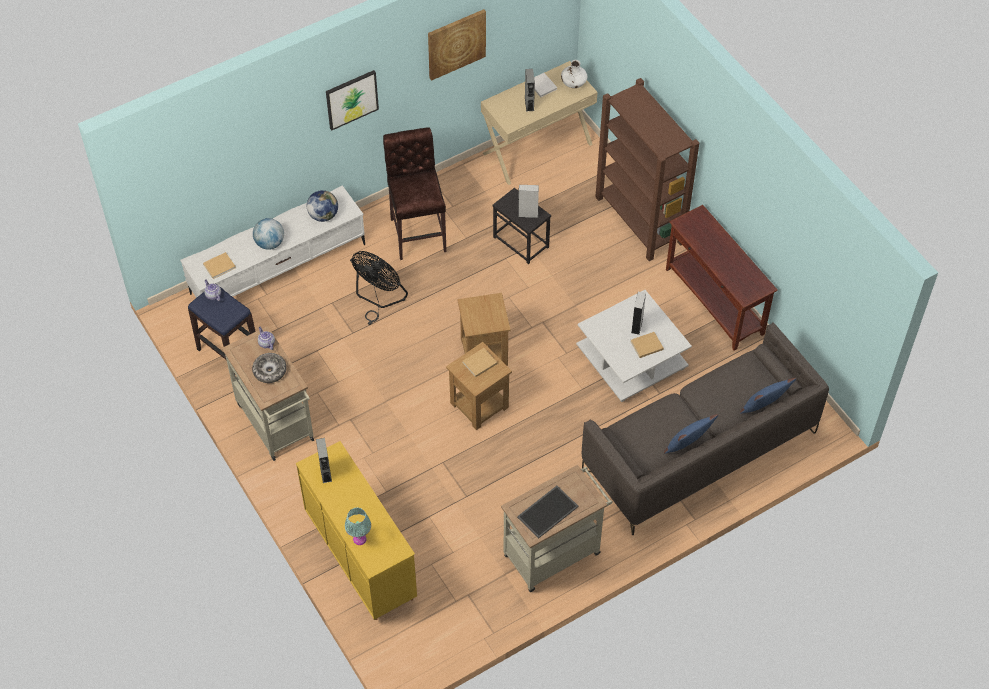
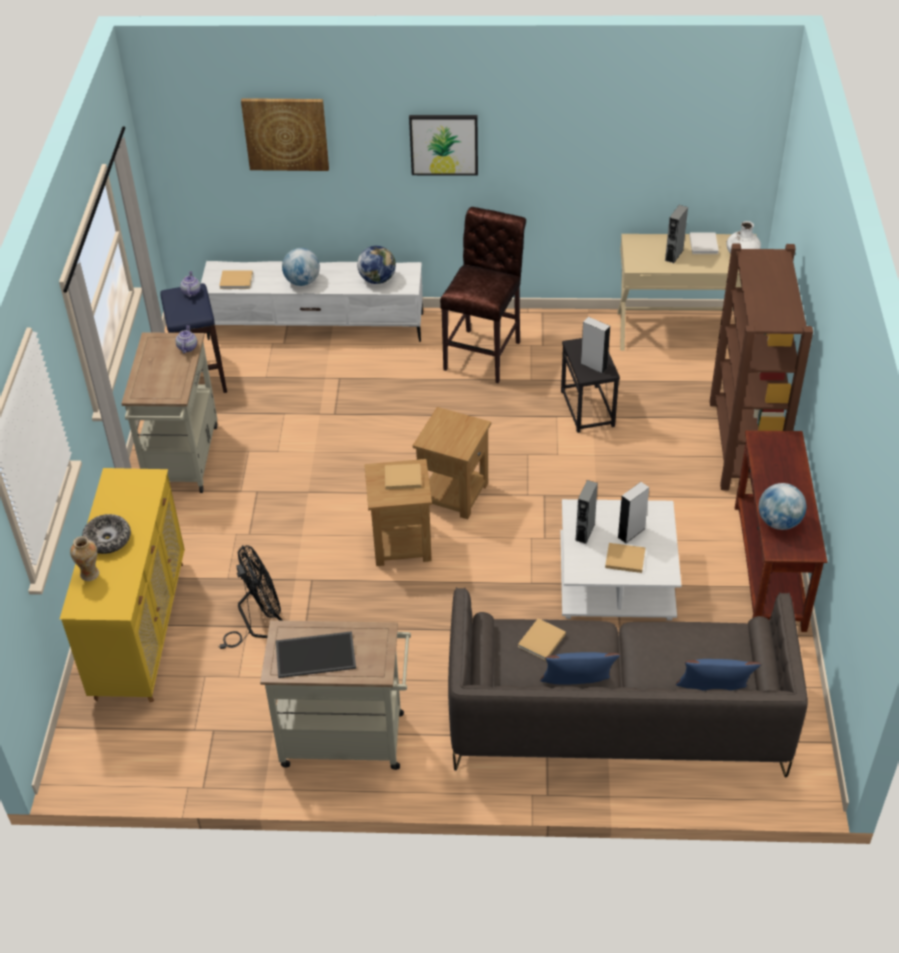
camera: 35 degrees right, 10 degrees down
bowl [252,353,287,383] -> bowl moved to [82,514,131,554]
grey speaker [316,438,332,483] -> grey speaker moved to [575,480,598,544]
turquoise table lamp [345,508,371,545] -> vase [70,536,99,581]
black fan [350,251,408,325] -> black fan moved to [219,545,283,649]
picture [428,9,486,81] -> picture moved to [241,98,329,171]
none -> beige book [518,618,566,661]
none -> globe [759,483,806,530]

